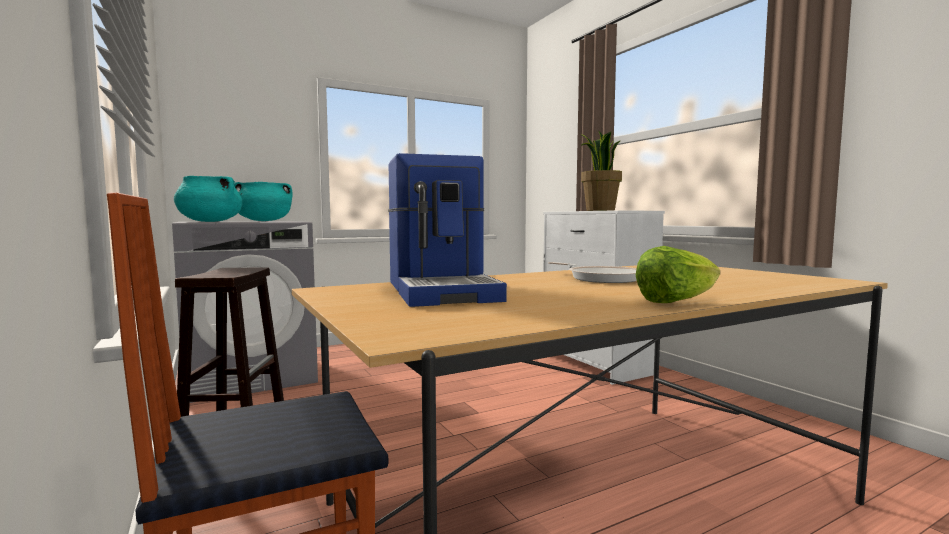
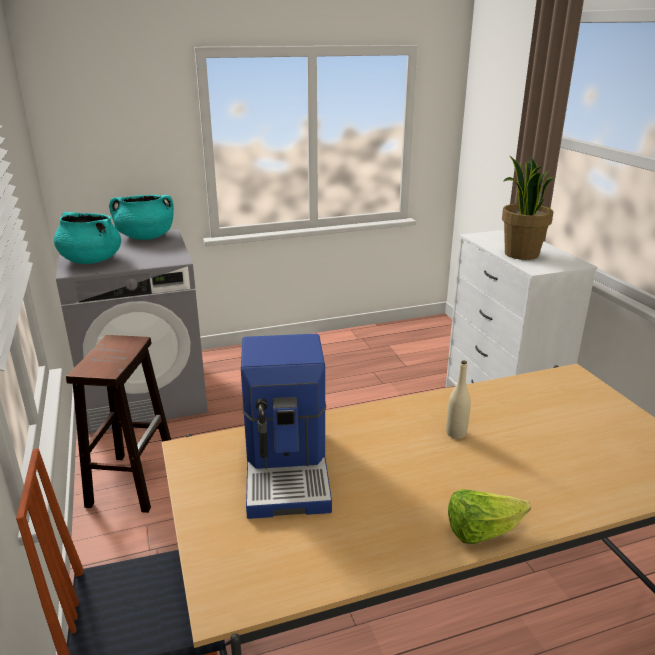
camera: 10 degrees right, 20 degrees up
frying pan [548,262,637,283] -> beige bottle [446,361,471,439]

